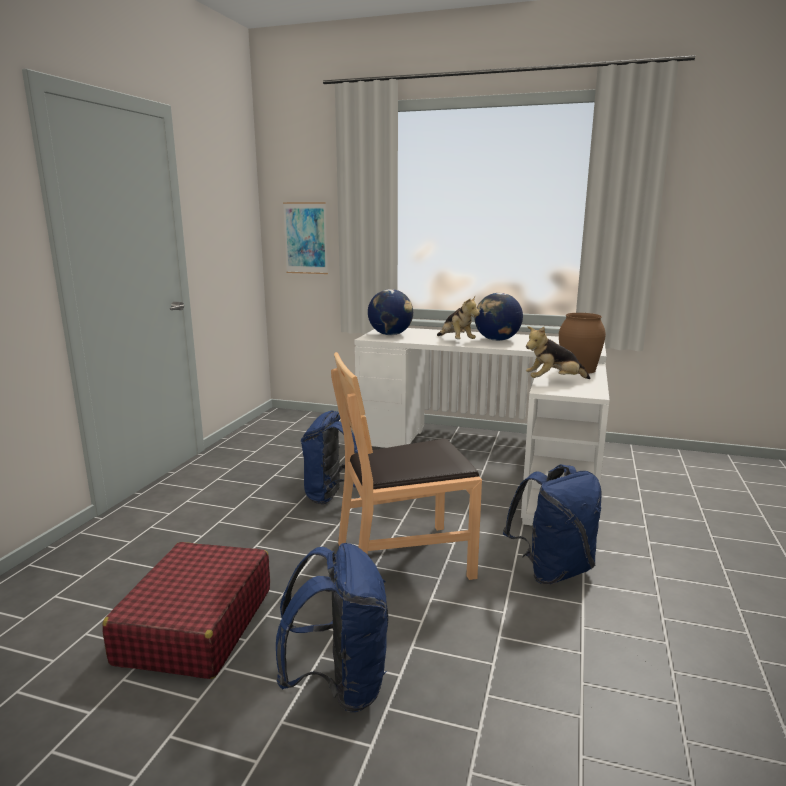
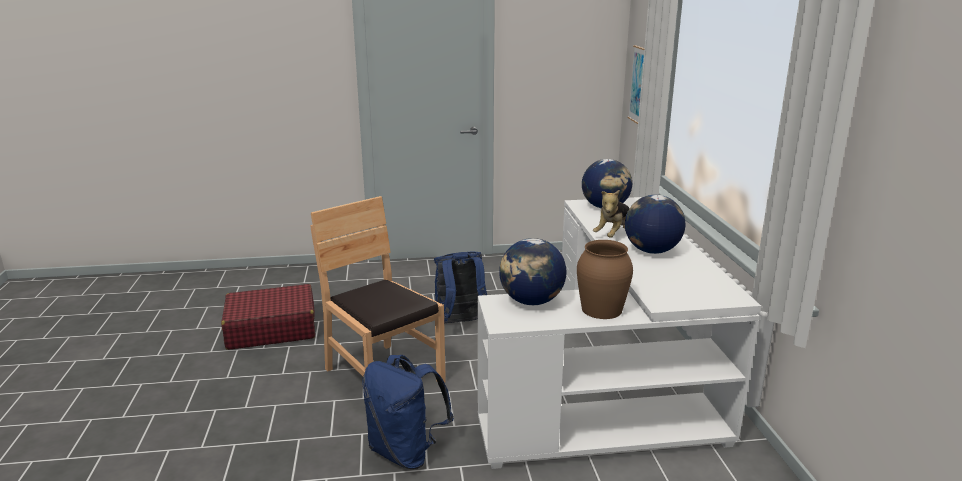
camera: 65 degrees right, 5 degrees up
blue backpack [276,543,388,712] -> none
plush toy [526,326,590,379] -> globe [499,238,566,305]

